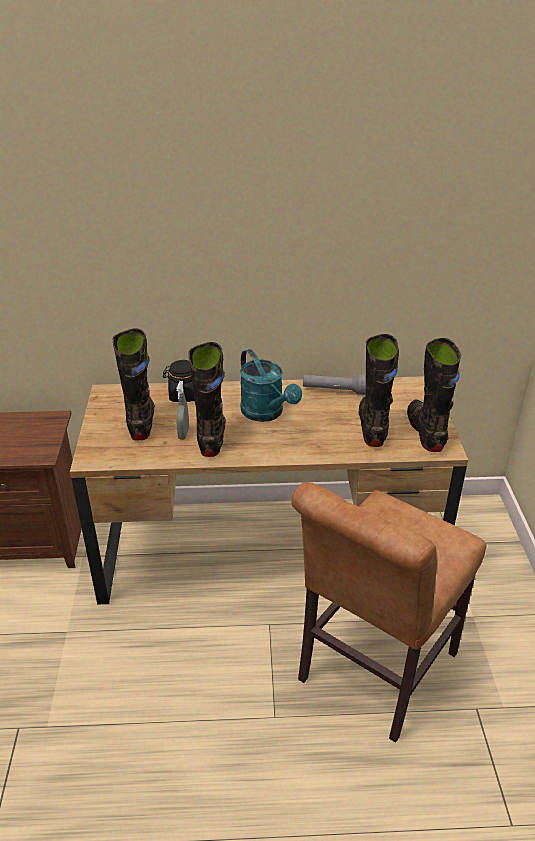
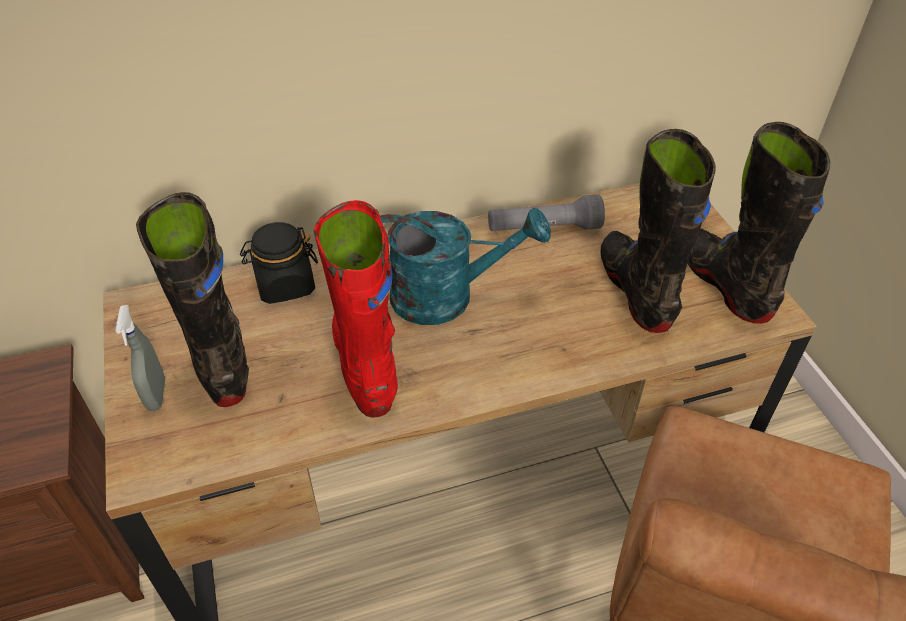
camera: 15 degrees left, 10 degrees up
grey spray bottle [176,381,189,440] -> grey spray bottle moved to [115,305,165,411]
black boot [189,342,226,457] -> red boot [314,200,398,418]
turquoise watering can [240,349,302,422] -> turquoise watering can turned 45 degrees counterclockwise [380,208,551,325]

